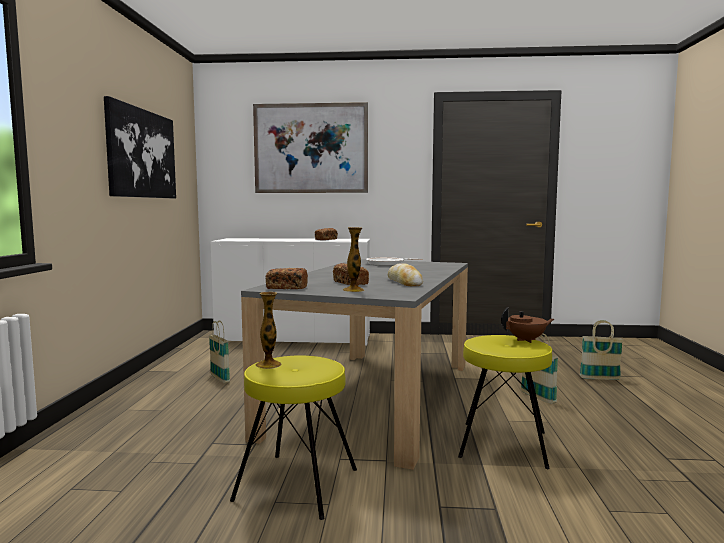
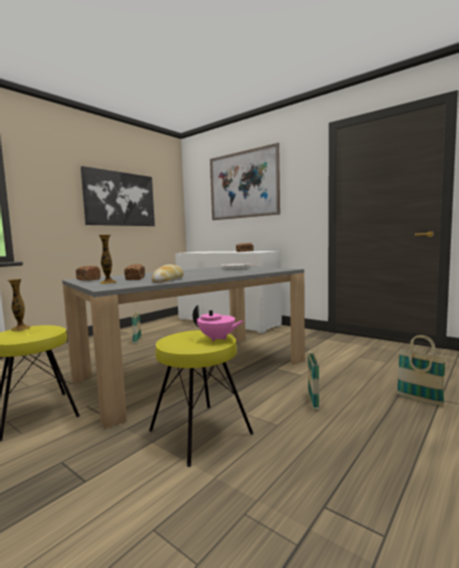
camera: 35 degrees right, 0 degrees up
brown teapot [501,307,554,343] -> pink teapot [193,305,244,341]

